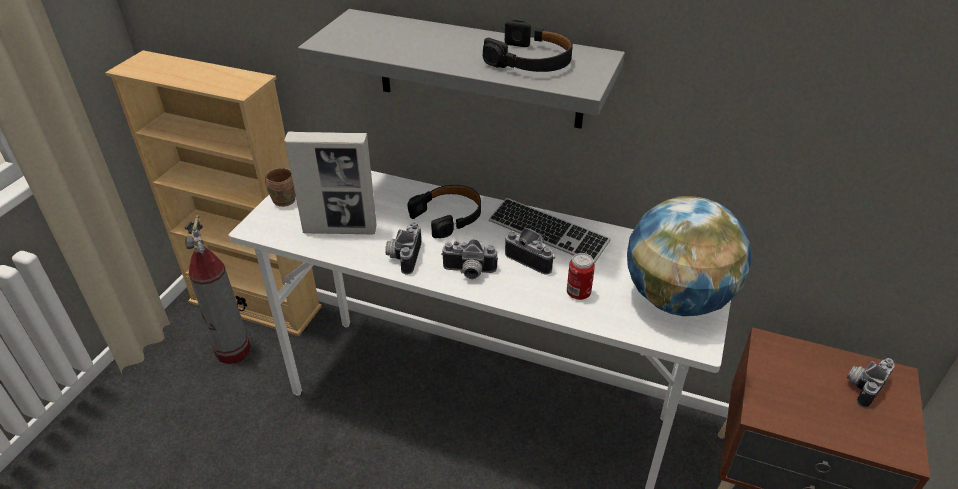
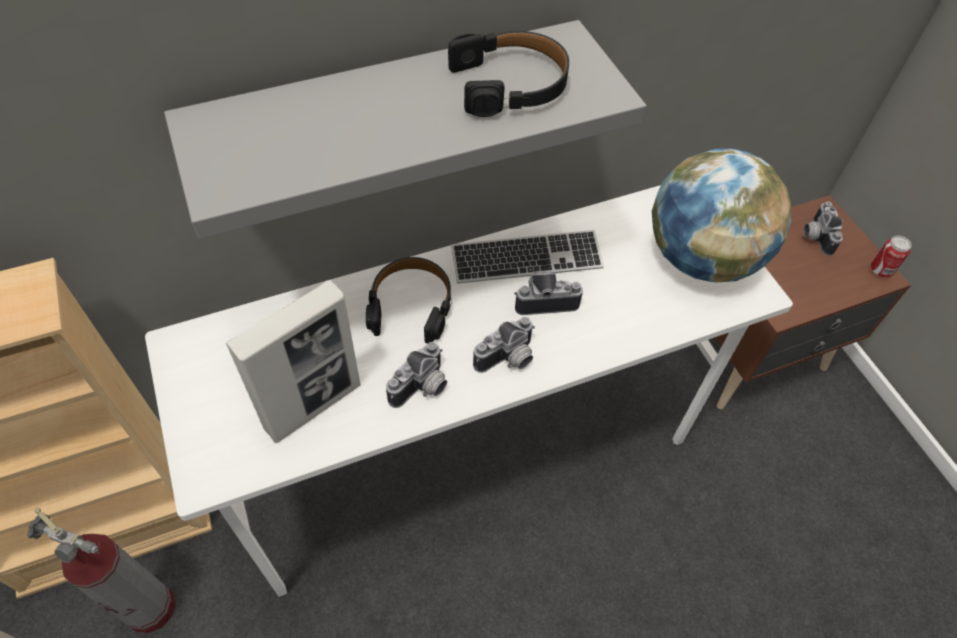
camera: 45 degrees left, 15 degrees up
brown mug [265,167,295,207] -> none
camera [385,221,421,274] -> camera turned 105 degrees counterclockwise [386,342,447,408]
can [567,253,595,300] -> can moved to [871,236,911,278]

